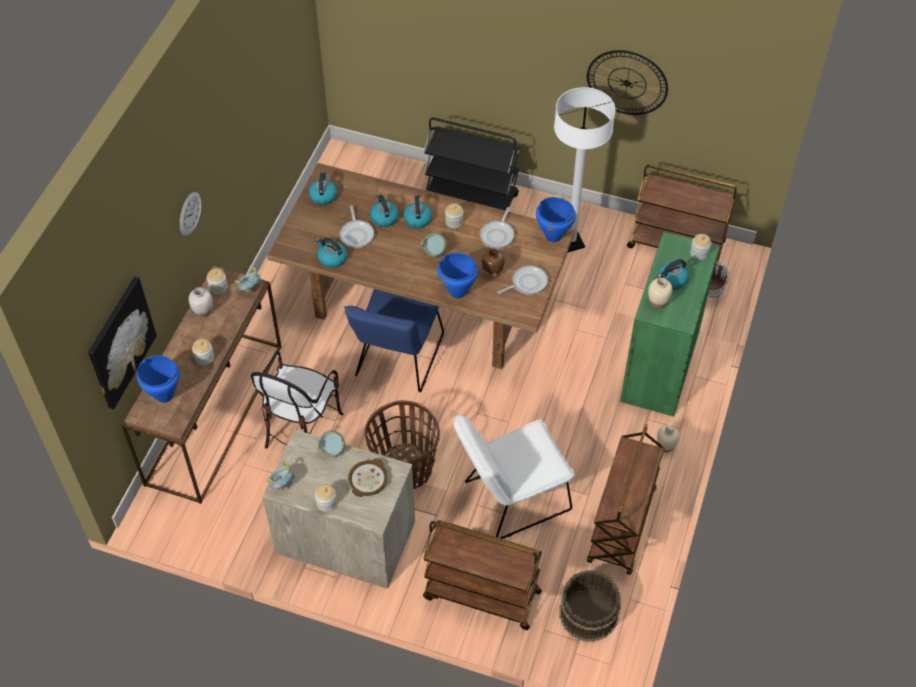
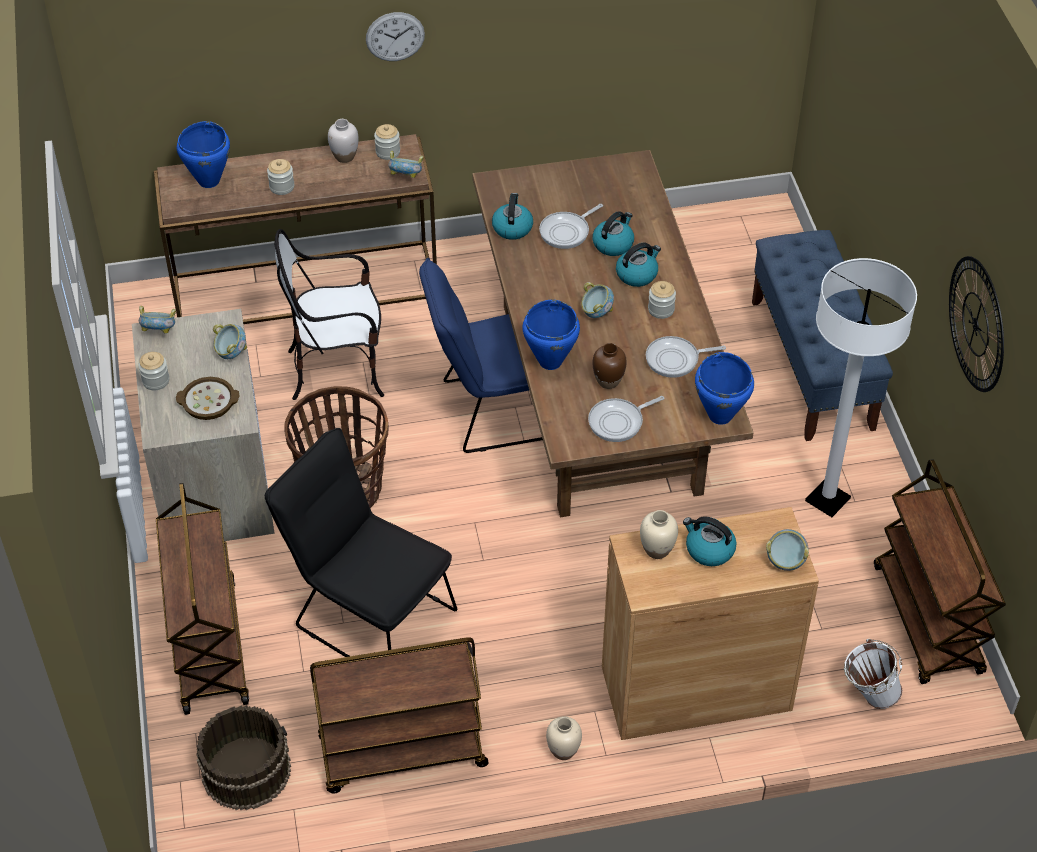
camera: 60 degrees right, 5 degrees down
picture [88,276,157,409] -> none
kettle [309,172,337,205] -> none
black cart [424,117,520,211] -> blue bench [752,230,893,441]
white chair [453,413,575,539] -> black chair [265,428,457,657]
frying pan [497,265,548,295] -> frying pan turned 120 degrees clockwise [588,396,664,442]
green cabinet [620,232,720,417] -> brown cabinet [602,507,819,740]
jar [690,234,711,260] -> bowl [766,529,809,571]

